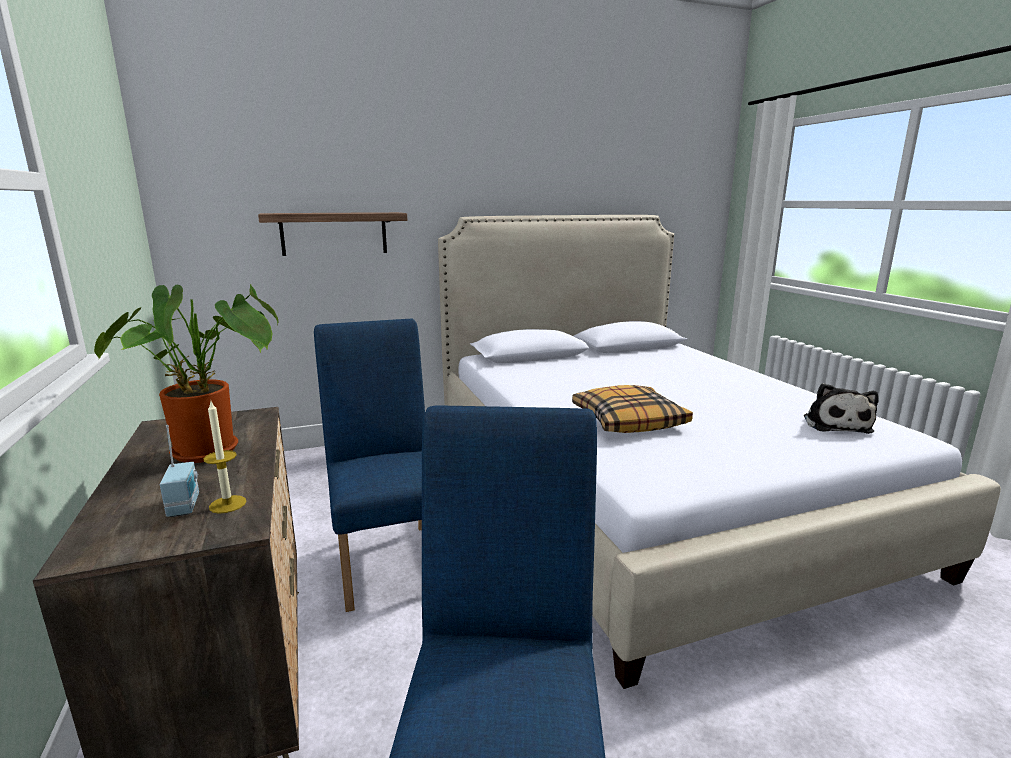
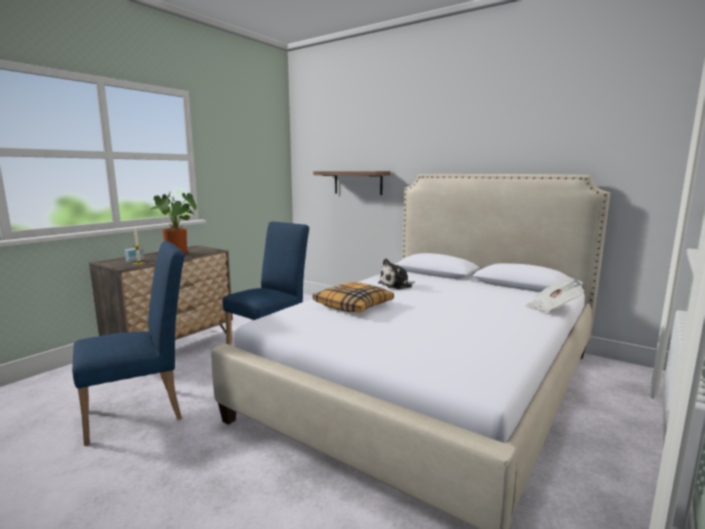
camera: 55 degrees right, 5 degrees down
plush toy [804,383,879,434] -> plush toy moved to [378,259,415,289]
none -> newspaper [526,280,584,312]

